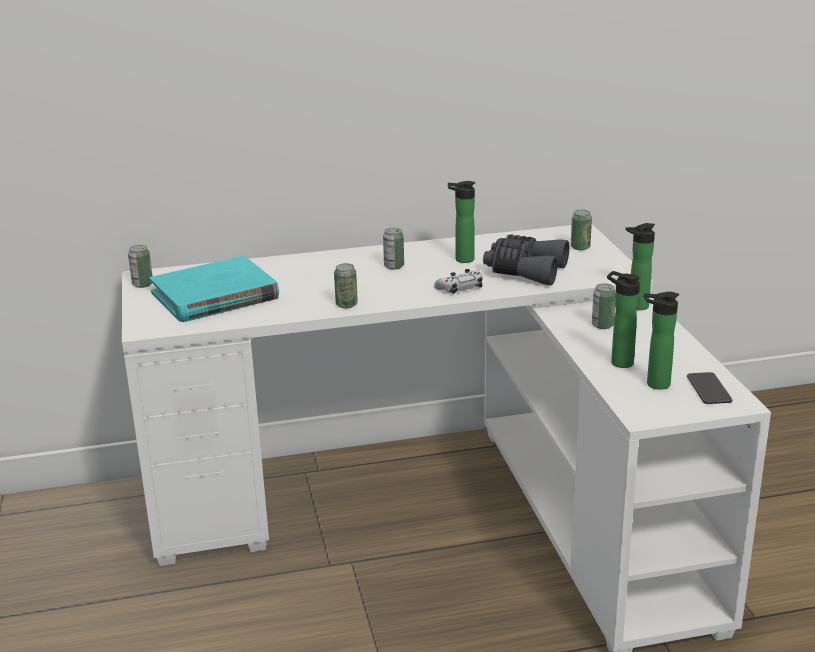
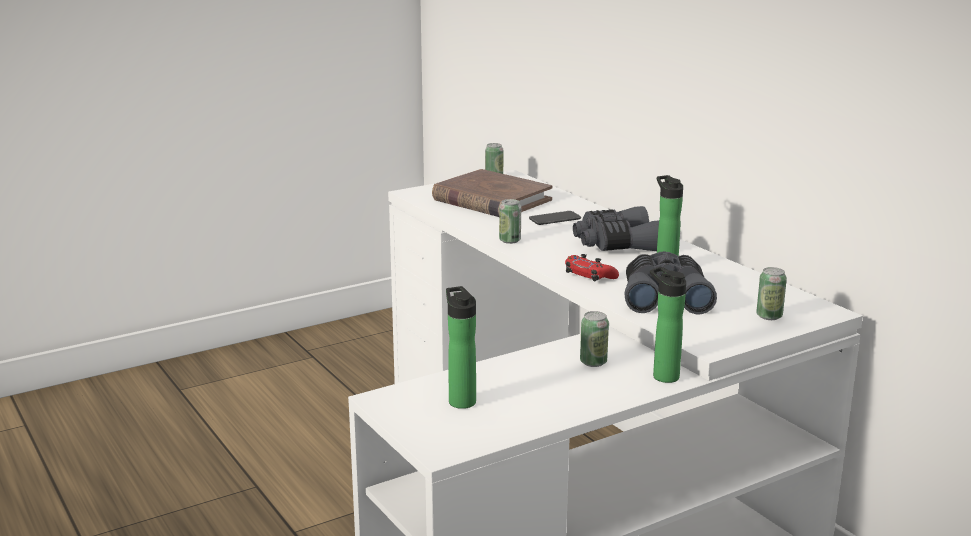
camera: 70 degrees right, 5 degrees down
turquoise book [149,256,279,322] -> brown book [432,169,553,217]
can [383,228,404,270] -> grey binoculars [573,206,659,251]
white game controller [434,269,483,294] -> red game controller [565,254,619,281]
bottle [607,271,640,368] -> none
phone [687,372,732,404] -> phone moved to [529,211,581,225]

